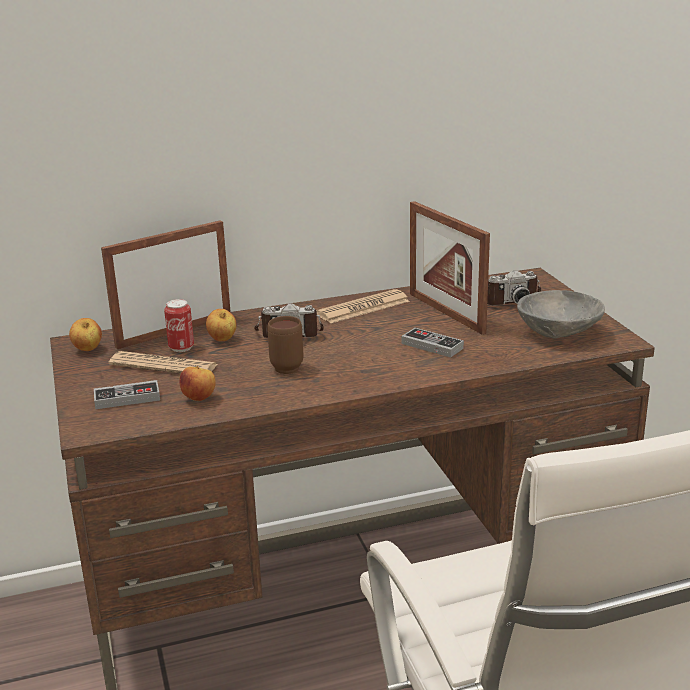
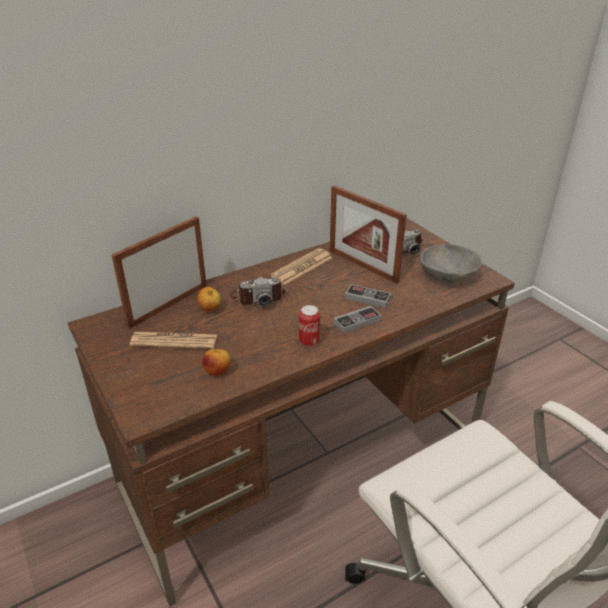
camera: 15 degrees left, 10 degrees up
apple [69,318,102,351] -> none
game controller [94,380,160,409] -> game controller moved to [333,306,382,334]
can [164,299,194,352] -> can moved to [299,305,320,347]
brown mug [267,316,303,374] -> none

